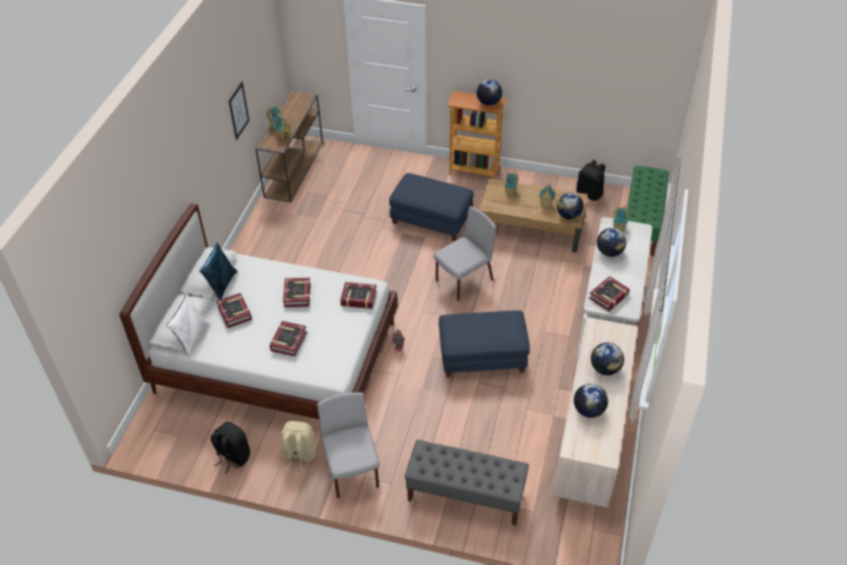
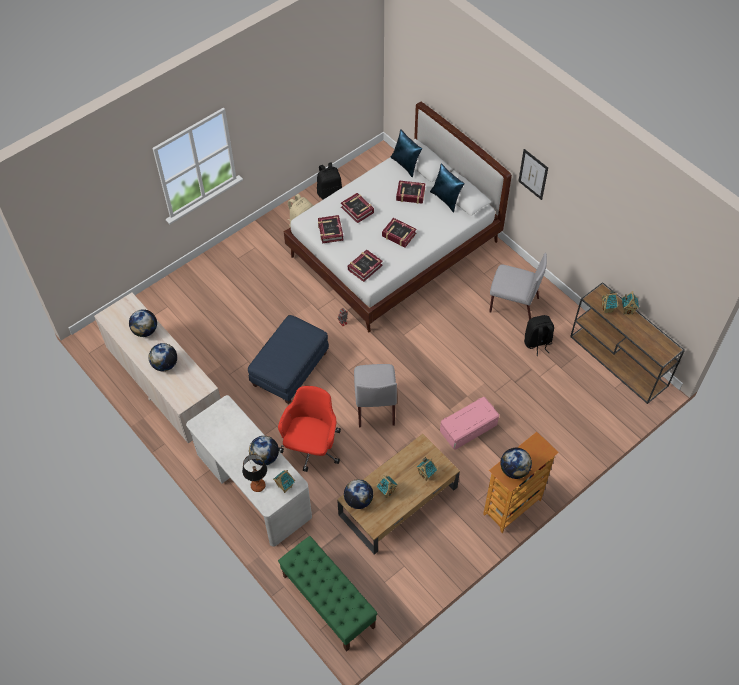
camera: 125 degrees right, 10 degrees up
white pillow [166,294,209,356] -> blue pillow [390,129,422,178]
picture [229,82,249,140] -> picture moved to [518,149,548,200]
grey chair [317,393,380,498] -> grey chair moved to [489,253,547,320]
blue ottoman [389,173,474,241] -> pink storage box [440,397,499,450]
grey bench [405,440,529,526] -> none
black backpack [576,160,605,201] -> black backpack moved to [524,315,554,356]
book [589,276,630,311] -> book moved to [318,215,343,244]
none -> table lamp [242,454,267,492]
none -> red office chair [278,386,341,472]

